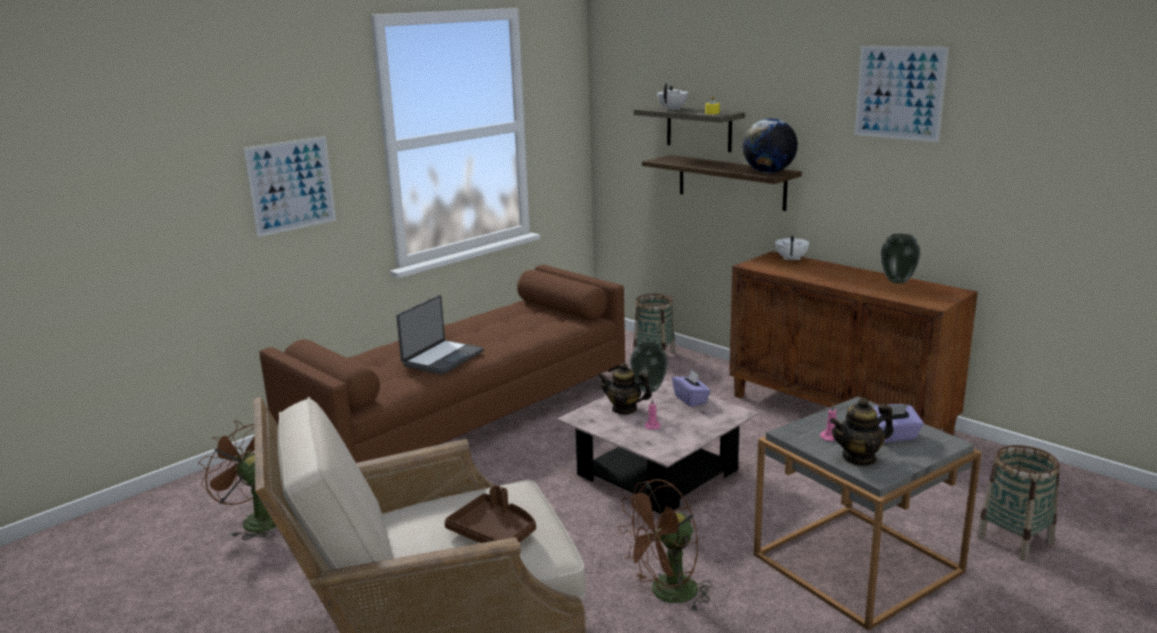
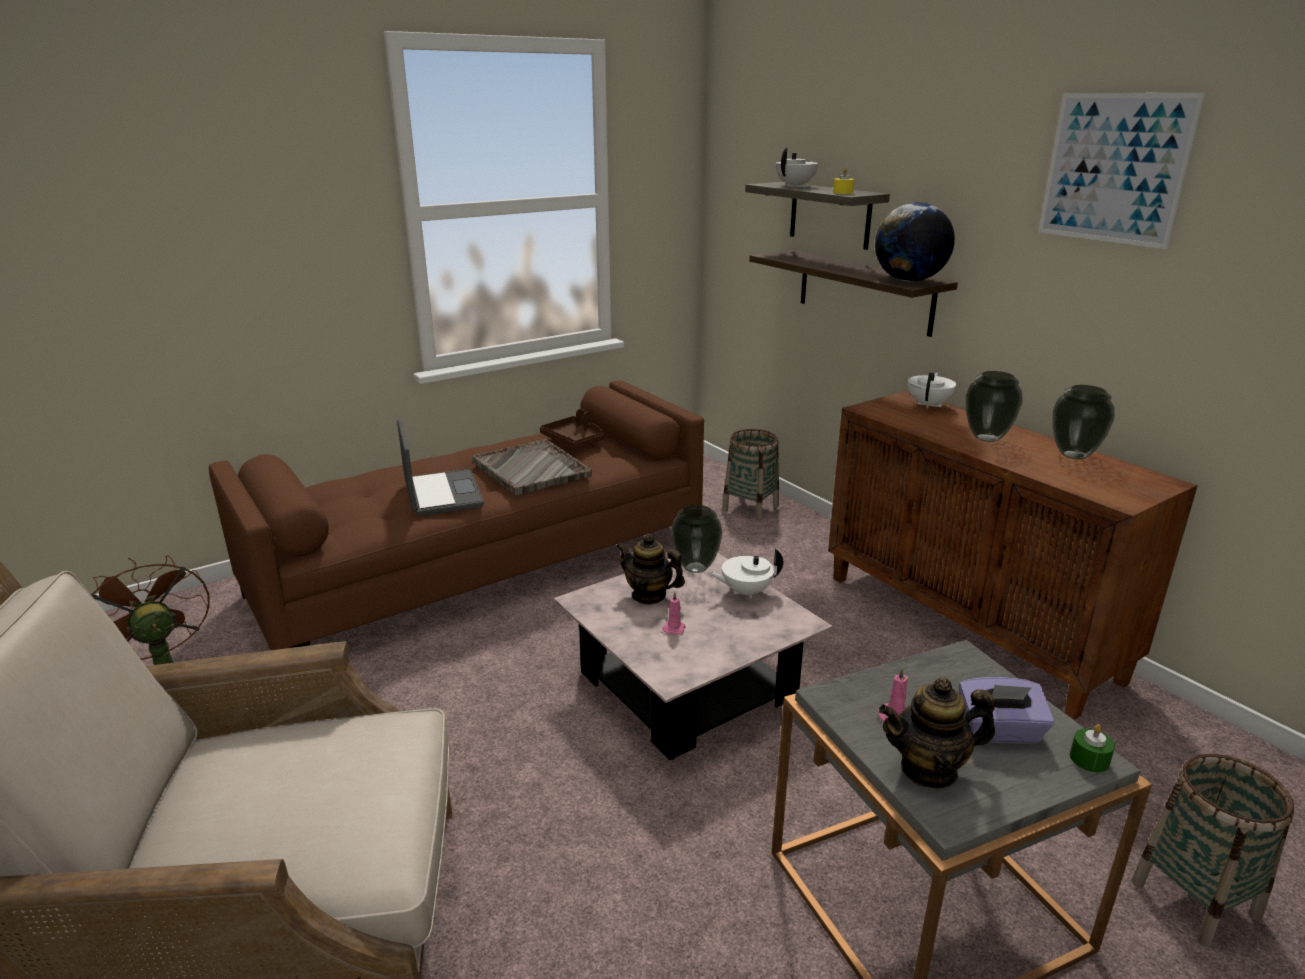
camera: 10 degrees right, 5 degrees up
picture [243,136,336,237] -> none
laptop [396,295,484,375] -> laptop turned 60 degrees counterclockwise [397,419,484,516]
brown tray [444,485,536,543] -> brown tray moved to [540,409,604,448]
brown fan [618,479,712,613] -> none
purple tissue box [672,369,711,407] -> white teapot [709,549,783,599]
none -> grey tray [472,439,592,496]
none -> vase [966,371,1023,442]
none -> green candle [1070,724,1115,772]

